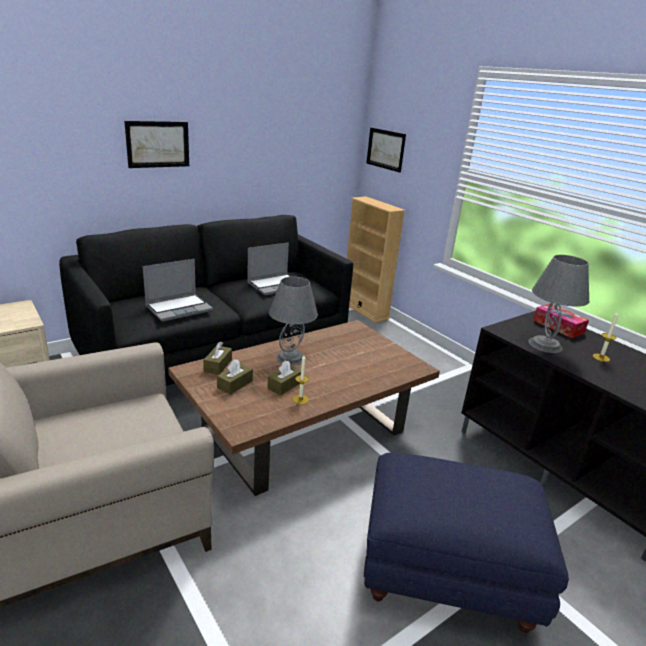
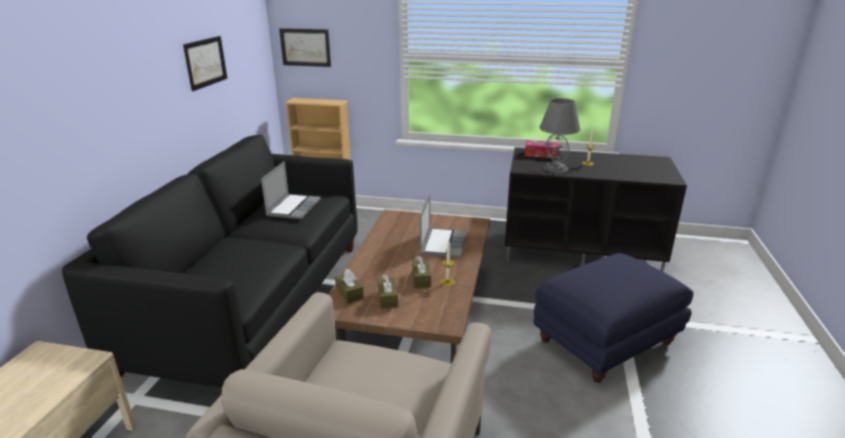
camera: 40 degrees left, 0 degrees up
picture [124,121,189,168] -> picture moved to [183,36,227,91]
laptop [143,259,213,322] -> laptop moved to [420,194,467,258]
grey table lamp [269,277,318,366] -> none

